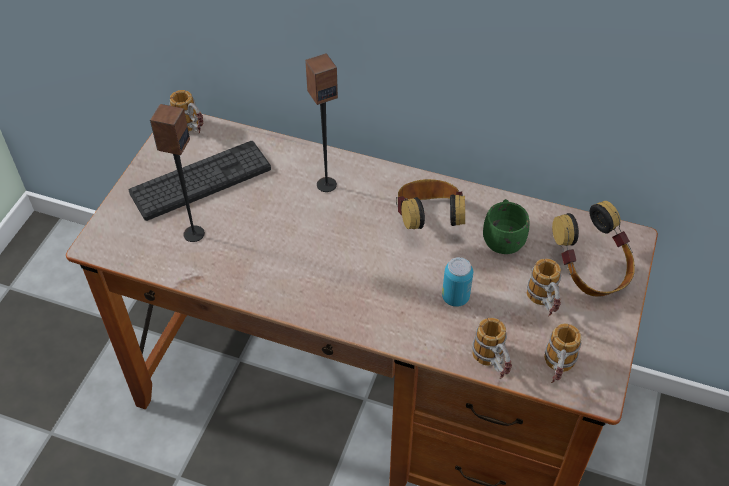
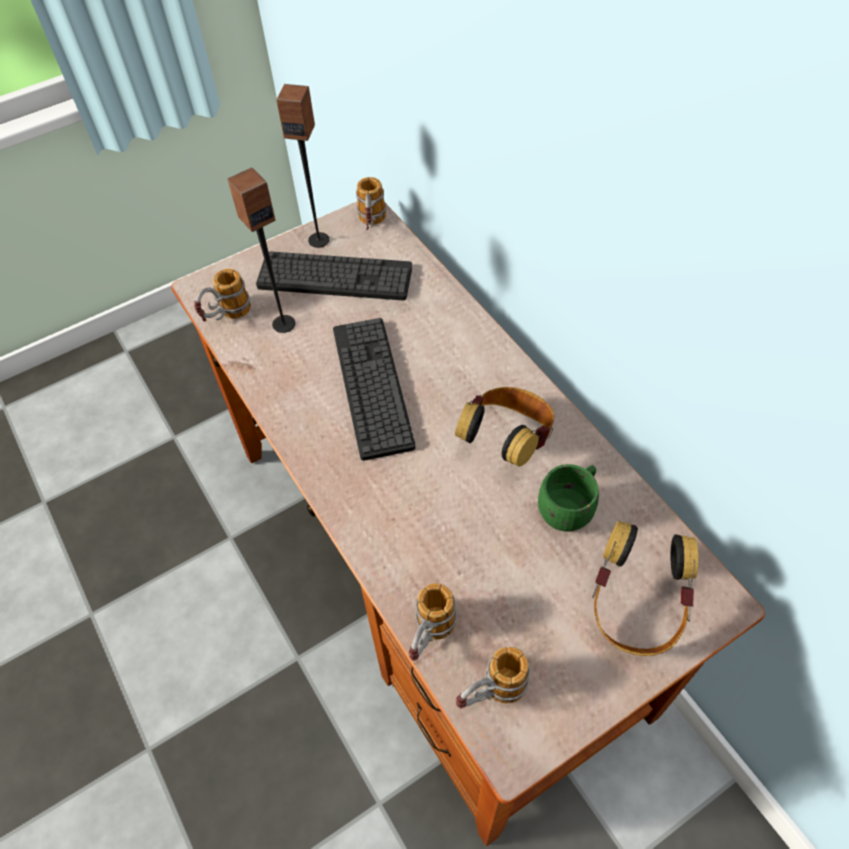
camera: 40 degrees right, 5 degrees up
speaker [305,53,338,192] -> speaker moved to [276,84,330,248]
can [442,257,473,307] -> none
mug [527,259,561,317] -> mug moved to [194,269,251,322]
none -> keyboard [333,318,415,461]

